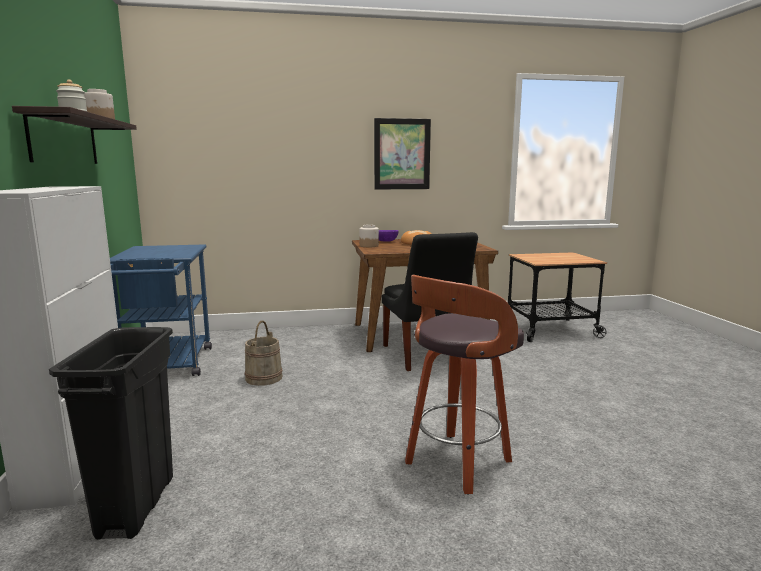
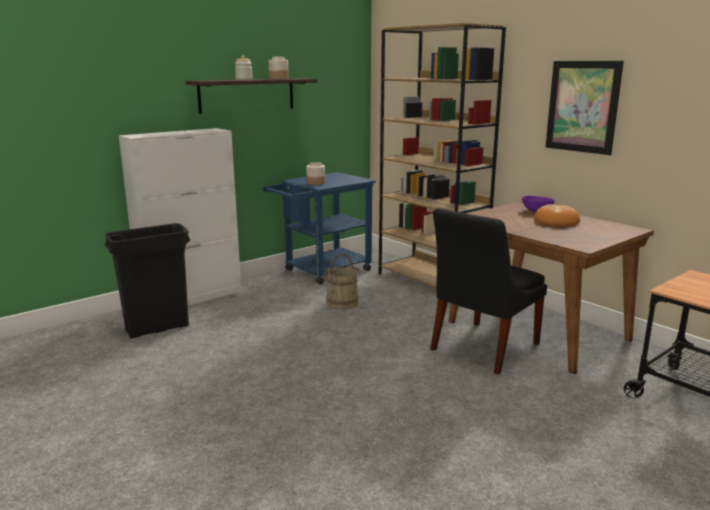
camera: 60 degrees right, 5 degrees up
jar [359,224,379,247] -> jar moved to [306,162,325,185]
stool [405,275,524,495] -> none
none -> brown bookcase [379,23,506,287]

